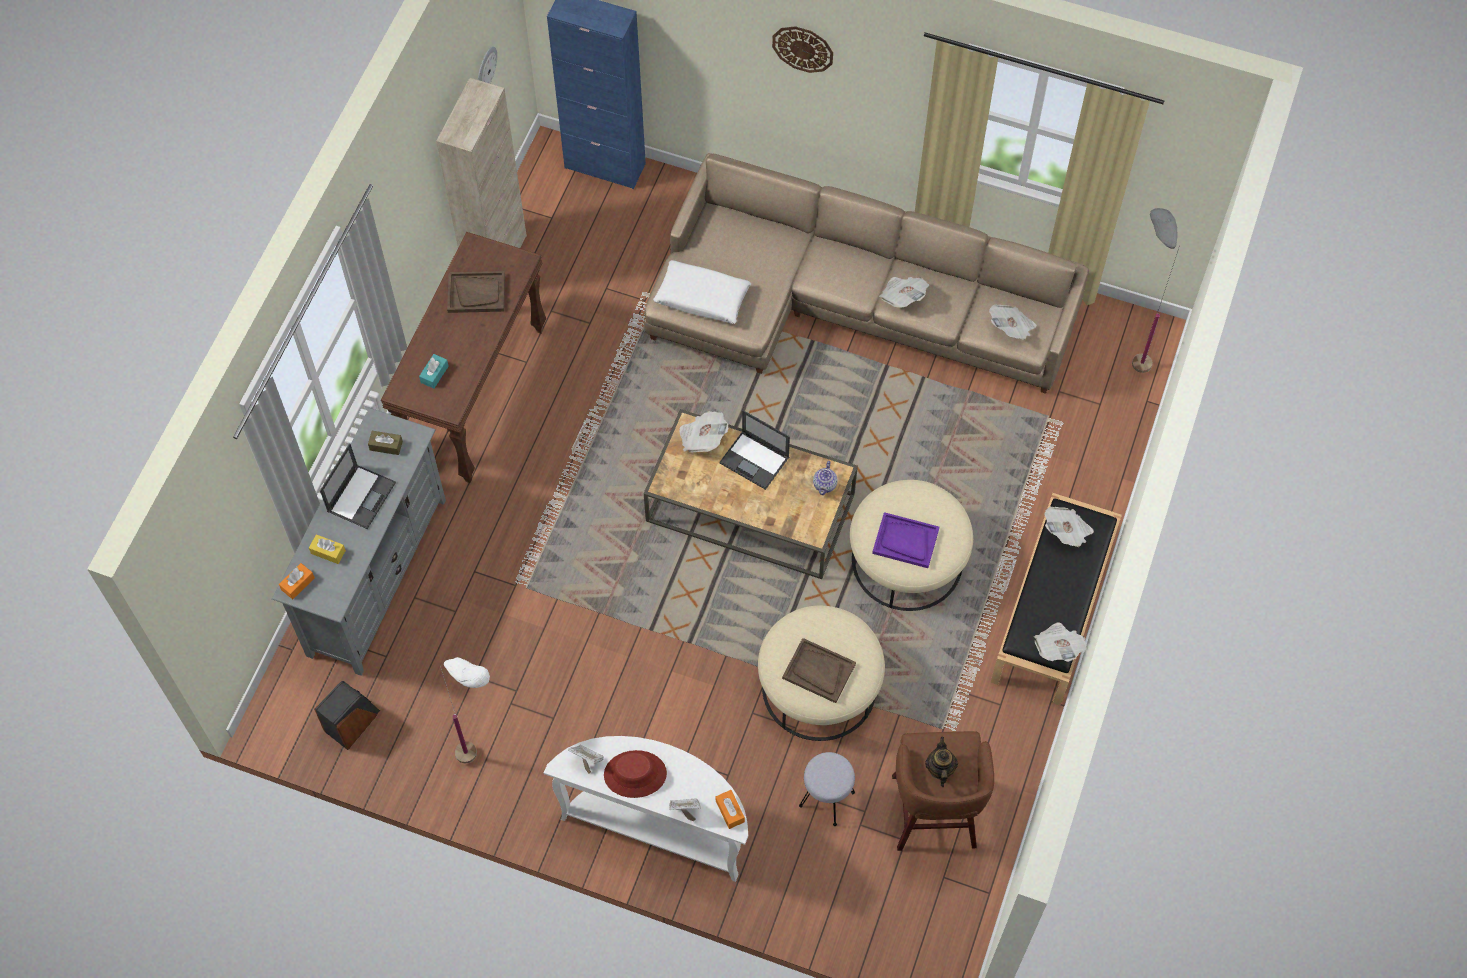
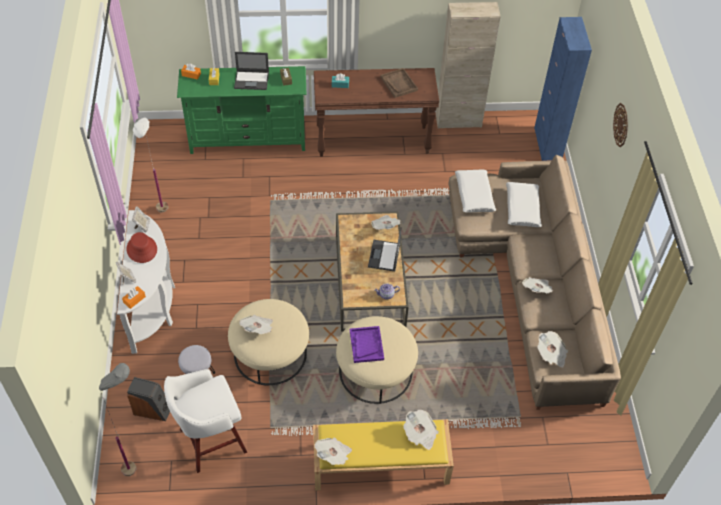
camera: 65 degrees right, 10 degrees down
grey tv stand [272,408,446,676] -> green tv stand [177,66,307,154]
speaker [314,681,380,750] -> speaker moved to [127,377,170,421]
wall clock [478,47,497,83] -> none
brown tray [782,638,856,703] -> newspaper [239,315,273,334]
brown stool [892,731,994,851] -> white stool [164,369,247,473]
teapot [925,737,958,787] -> none
black bench [990,493,1122,706] -> yellow bench [313,419,454,490]
grey floor lamp [1132,208,1180,373] -> grey floor lamp moved to [99,363,136,476]
none -> white pillow [506,182,542,227]

